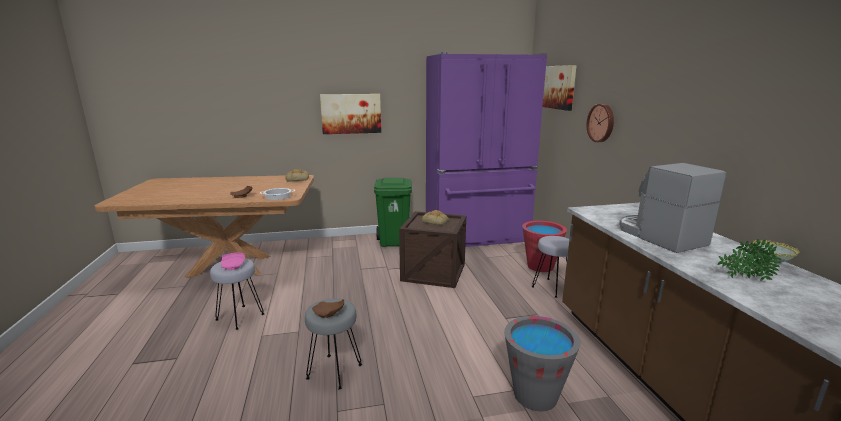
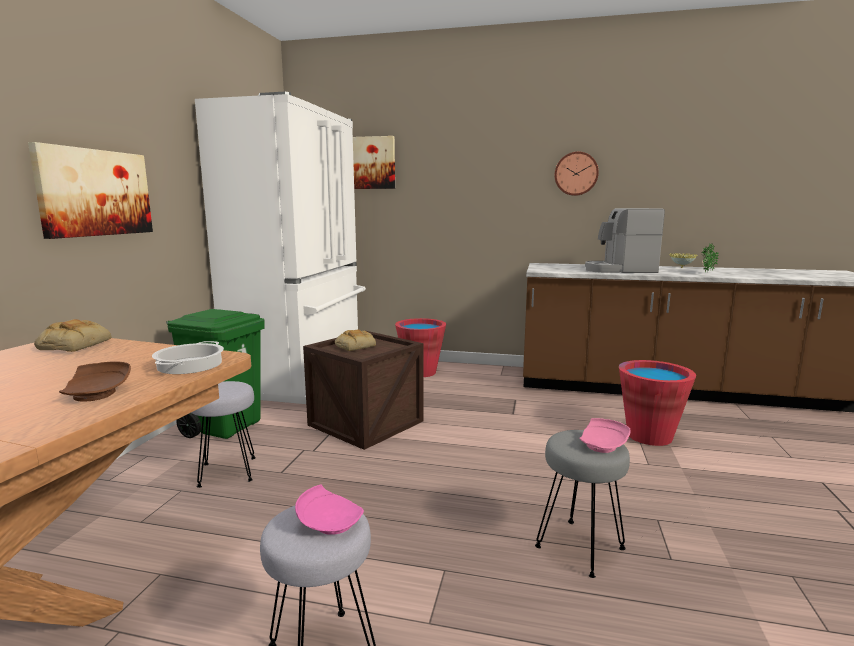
camera: 65 degrees left, 5 degrees down
brown plate [312,299,344,318] -> pink plate [579,418,631,453]
purple fridge [426,52,547,247] -> white fridge [195,92,366,404]
grey bucket [504,316,581,411] -> red bucket [619,360,696,446]
grey stool [532,236,569,298] -> grey stool moved to [191,381,256,488]
wall clock [586,104,614,142] -> wall clock moved to [554,152,599,196]

